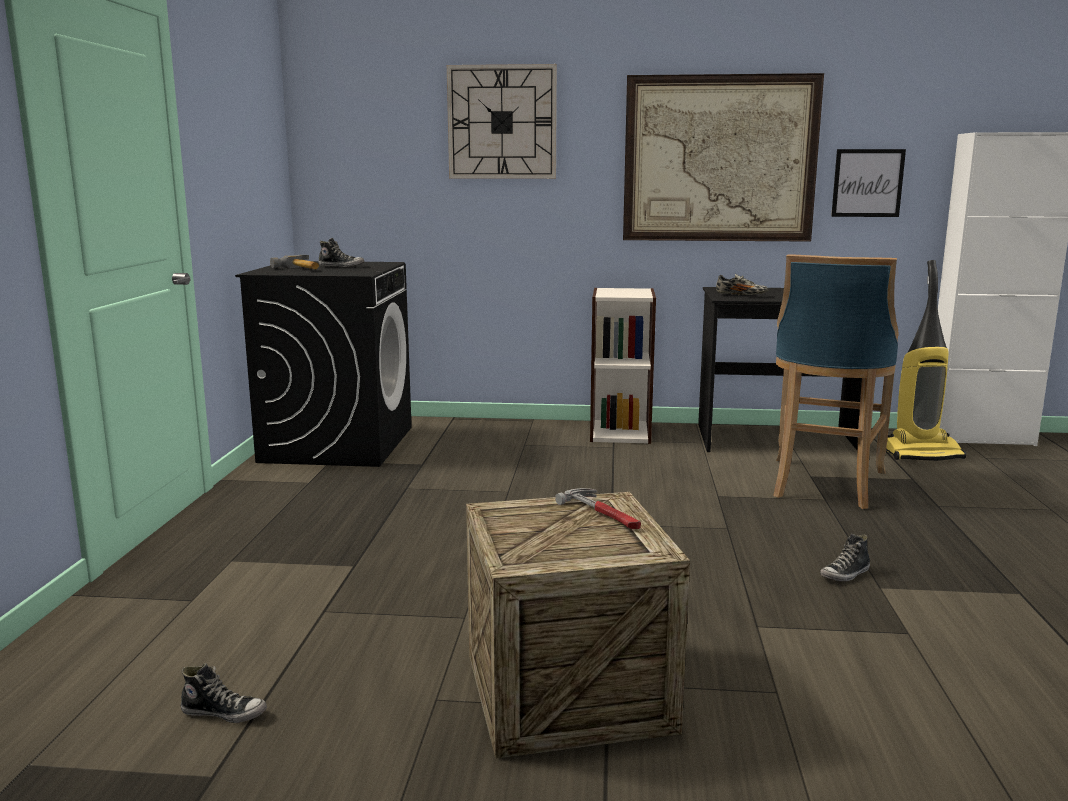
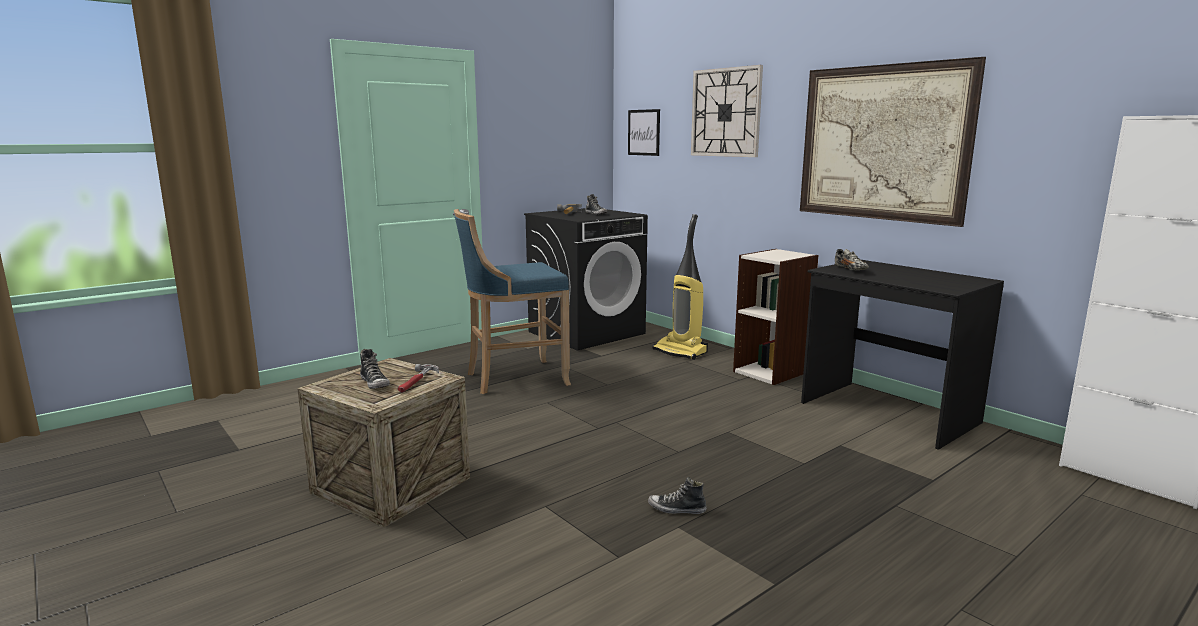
camera: 45 degrees right, 0 degrees up
shoe [181,663,267,723] -> shoe moved to [360,349,390,389]
blue stool [773,254,899,509] -> blue stool moved to [454,209,571,394]
picture [831,149,906,217] -> picture moved to [628,109,660,156]
vacuum cleaner [886,260,966,461] -> vacuum cleaner moved to [652,214,708,360]

